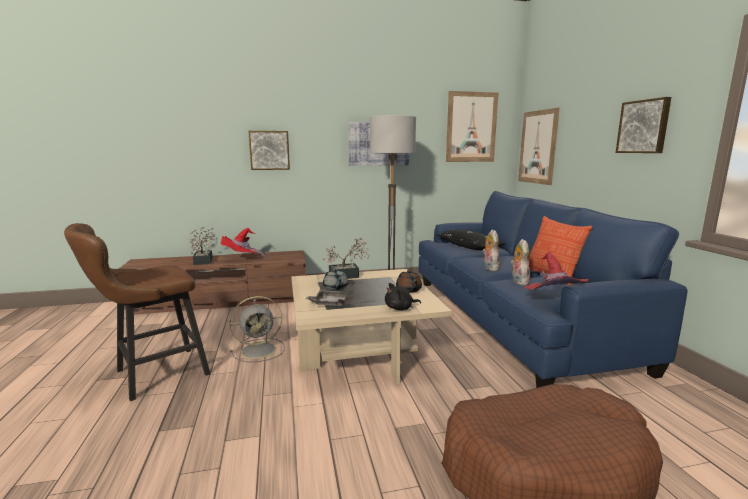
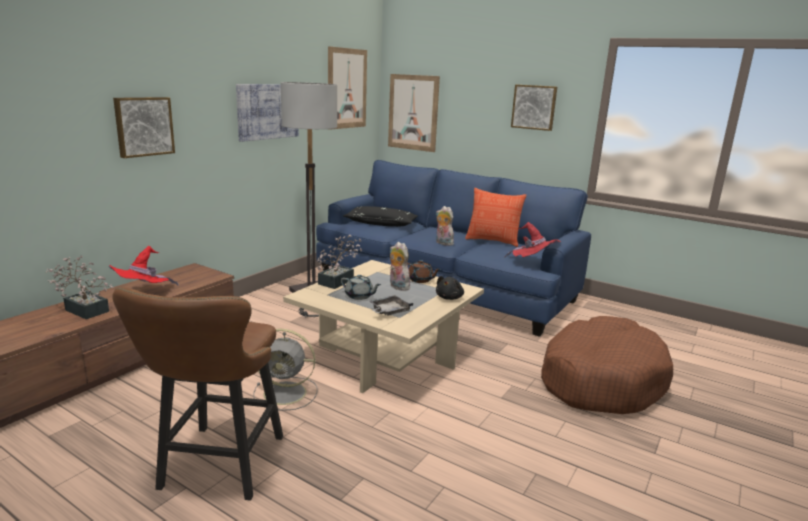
camera: 45 degrees left, 5 degrees up
grey fan [230,296,285,362] -> grey fan turned 75 degrees clockwise [253,329,318,411]
plush toy [511,239,530,285] -> plush toy moved to [390,242,410,291]

